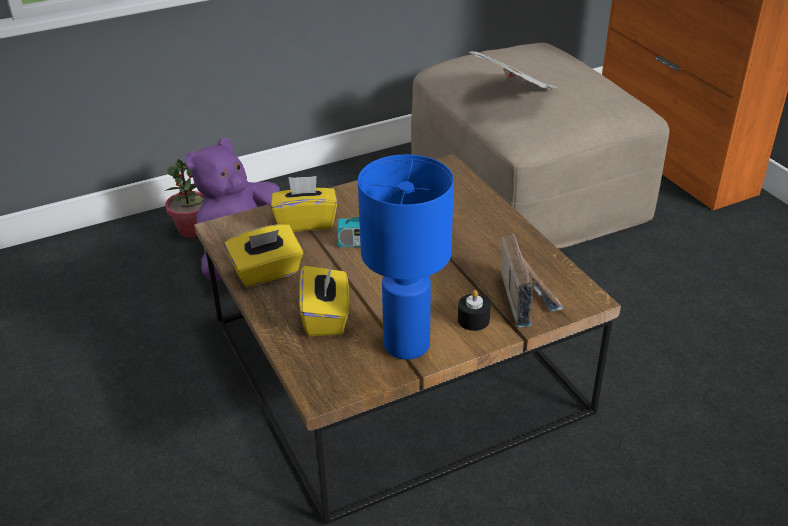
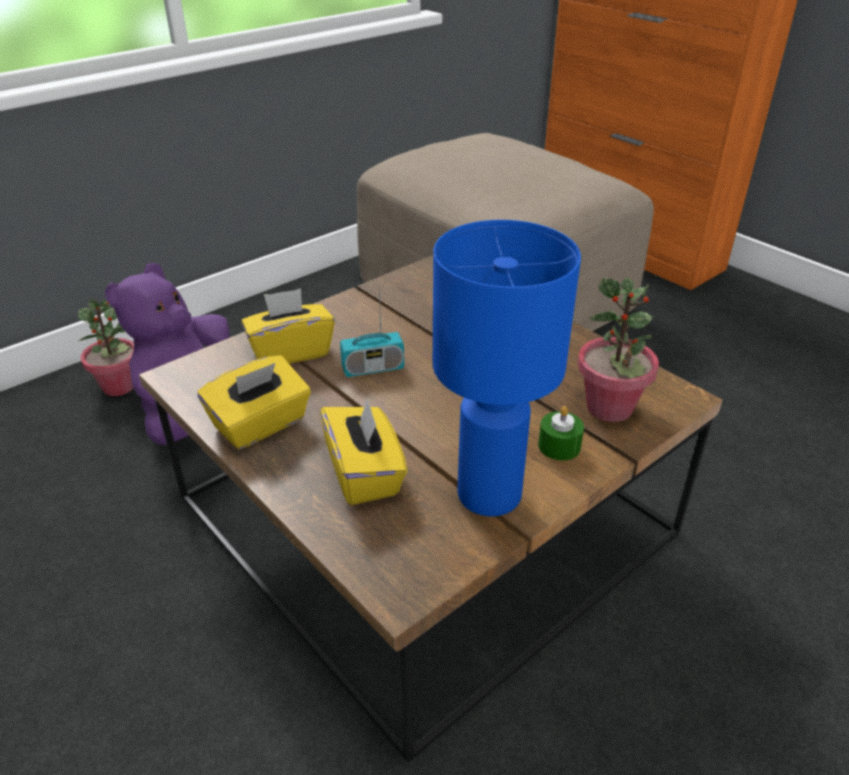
camera: 15 degrees left, 0 degrees up
black candle [458,290,491,331] -> green candle [538,406,584,460]
newspaper [469,51,558,90] -> none
radio [501,233,564,328] -> potted plant [577,277,659,422]

